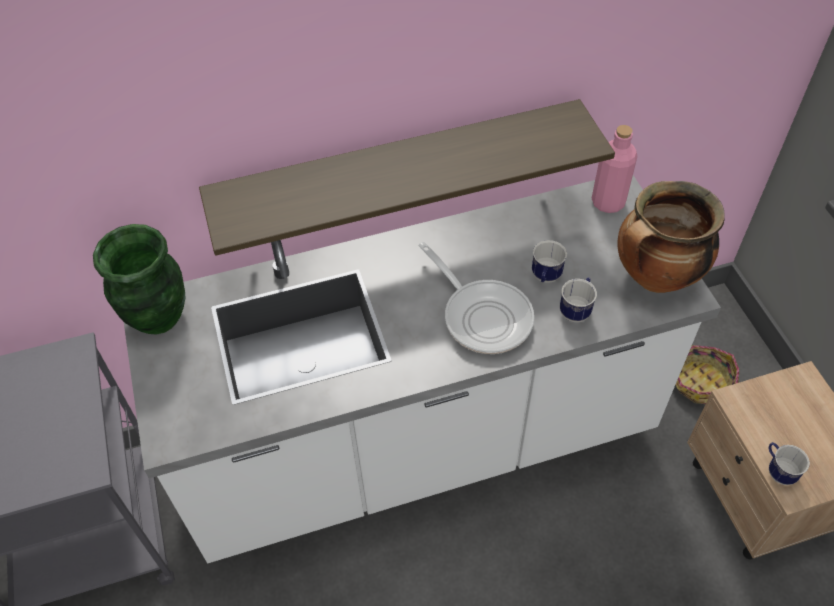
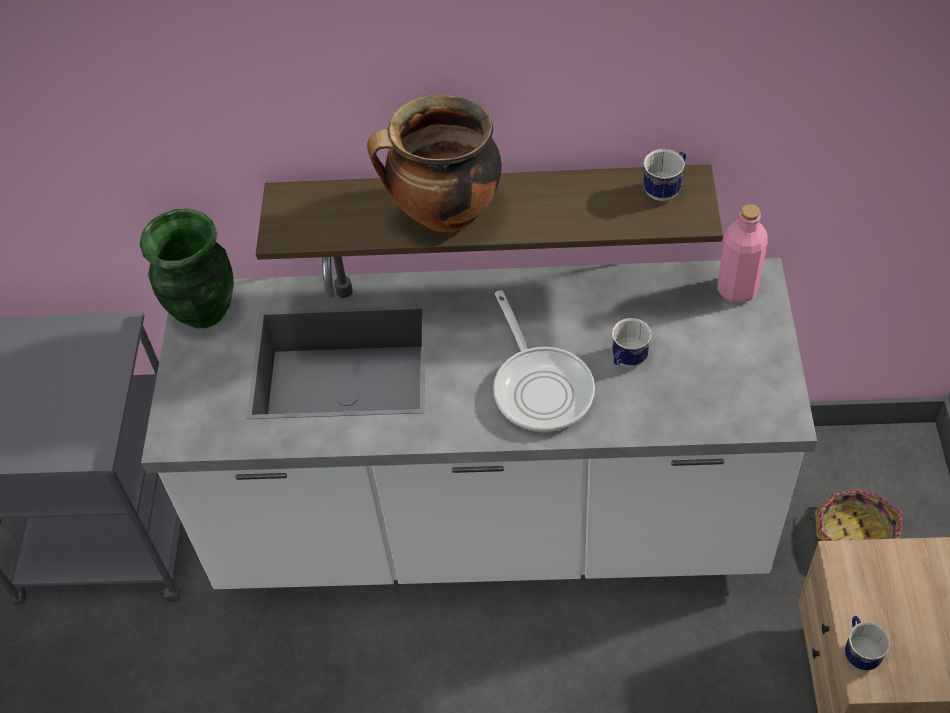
camera: 20 degrees right, 0 degrees up
mug [560,277,597,322] -> mug moved to [643,149,686,201]
cooking pot [617,181,725,293] -> cooking pot moved to [367,94,502,232]

